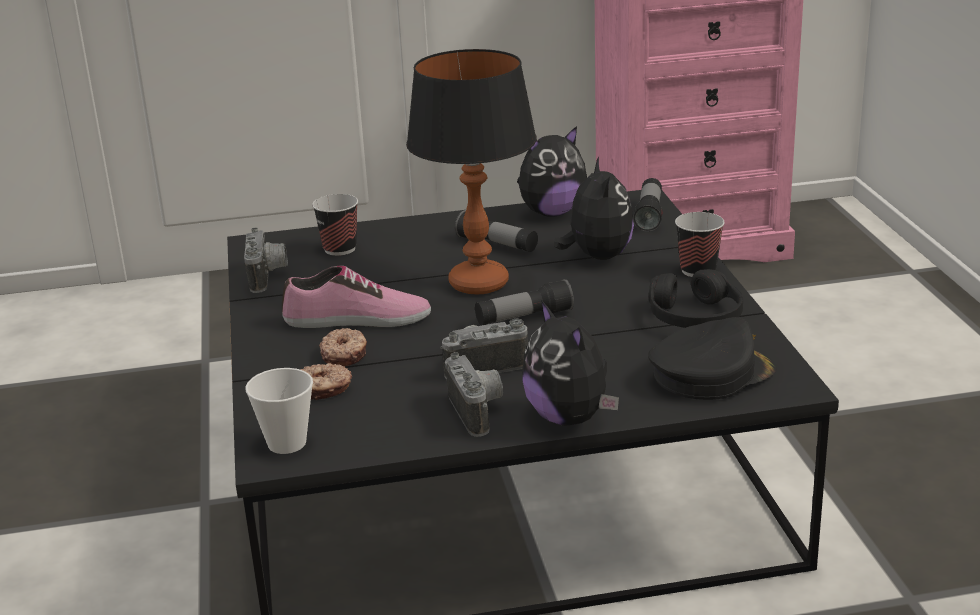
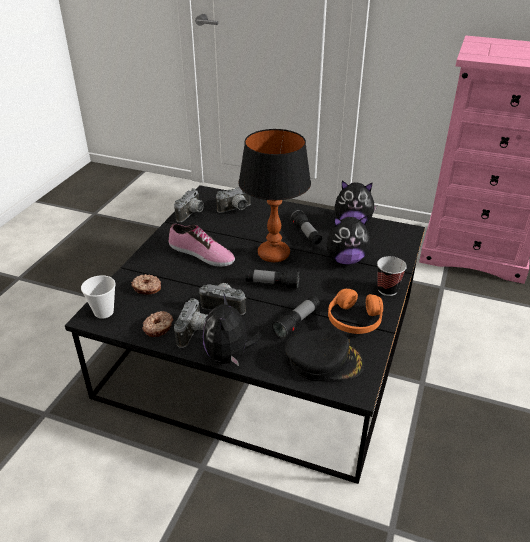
camera: 30 degrees right, 10 degrees up
cup [312,194,358,256] -> camera [216,187,251,213]
donut [319,328,367,366] -> donut moved to [142,311,173,337]
plush toy [554,157,634,260] -> plush toy turned 60 degrees clockwise [327,215,370,265]
flashlight [633,178,662,232] -> flashlight moved to [272,296,320,339]
black headphones [649,269,743,328] -> orange headphones [328,289,383,334]

